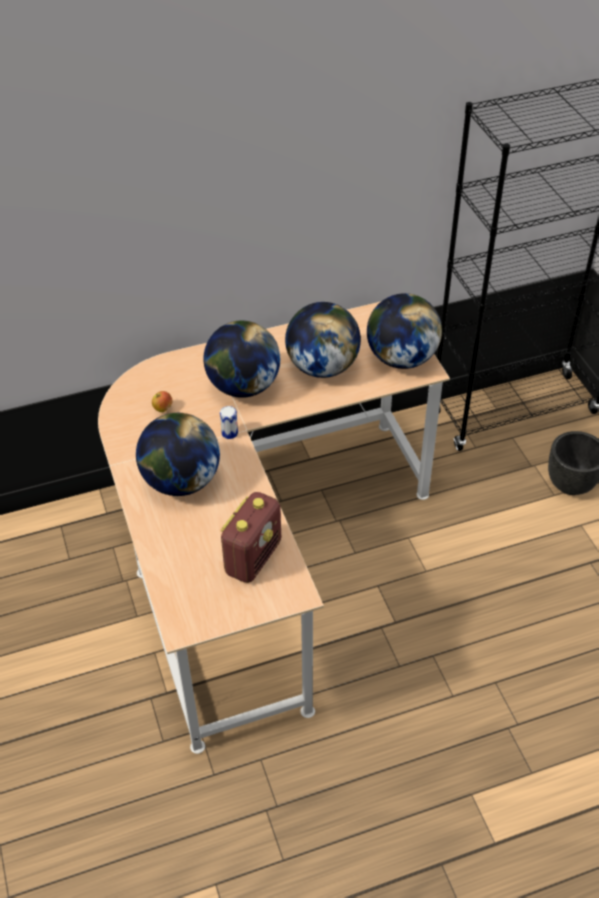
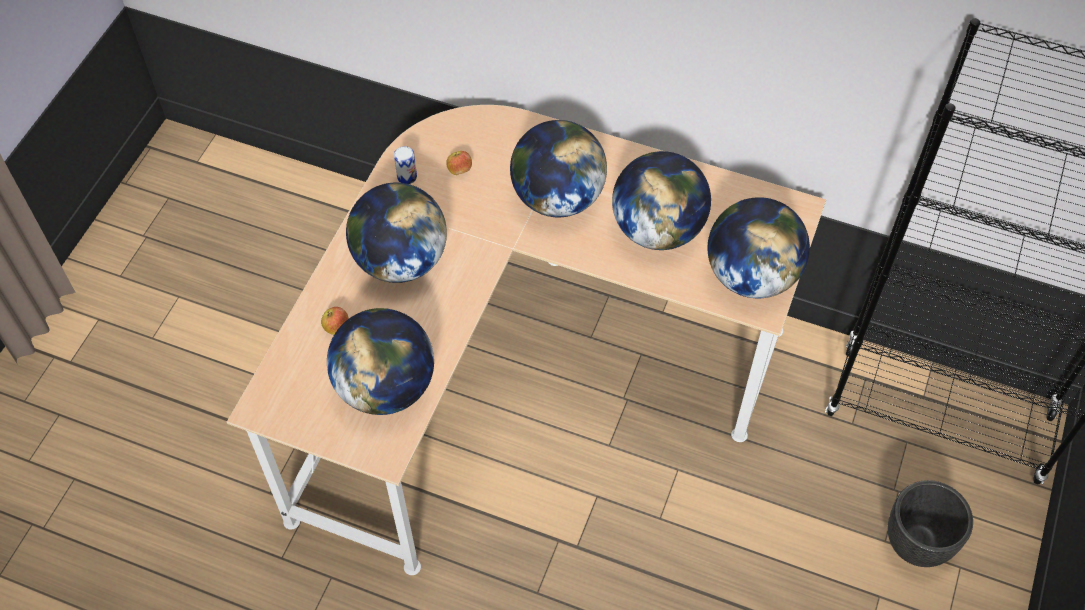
camera: 40 degrees right, 10 degrees up
can [220,406,238,439] -> can moved to [394,146,417,184]
radio [221,492,281,583] -> globe [327,308,434,415]
none -> apple [321,307,349,335]

